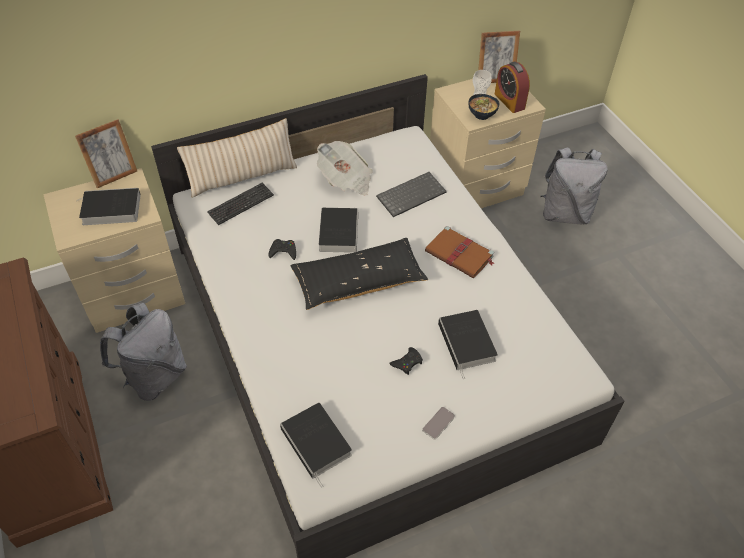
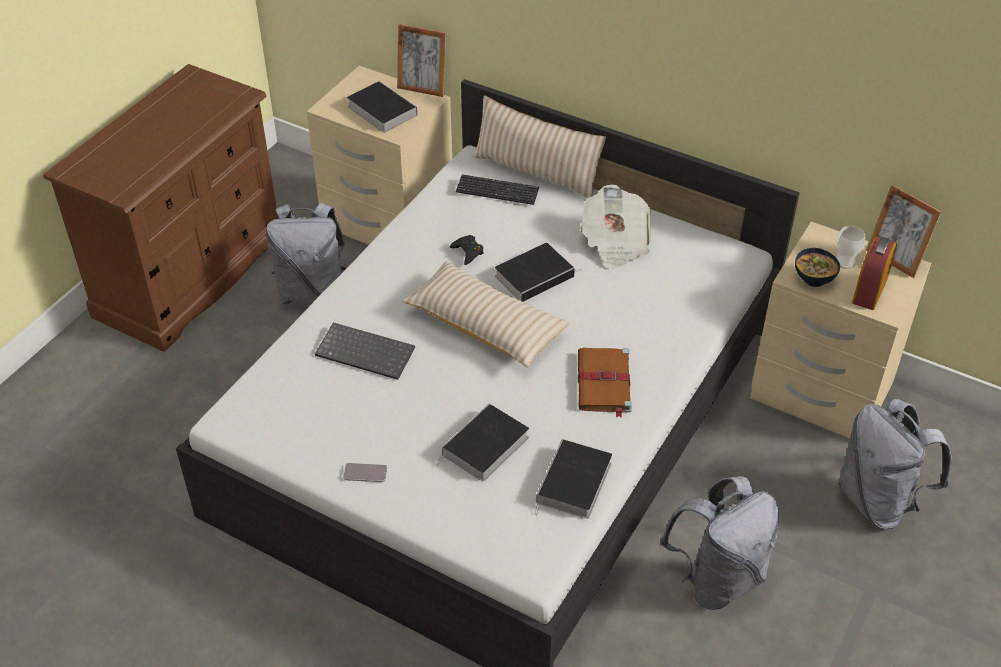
camera: 55 degrees right, 5 degrees down
book [280,403,352,488] -> book moved to [535,439,612,519]
black pillow [290,238,428,310] -> beige pillow [402,261,570,367]
keyboard [376,172,447,217] -> keyboard moved to [315,323,415,380]
black game controller [389,347,423,375] -> none
none -> grey backpack [660,476,779,610]

